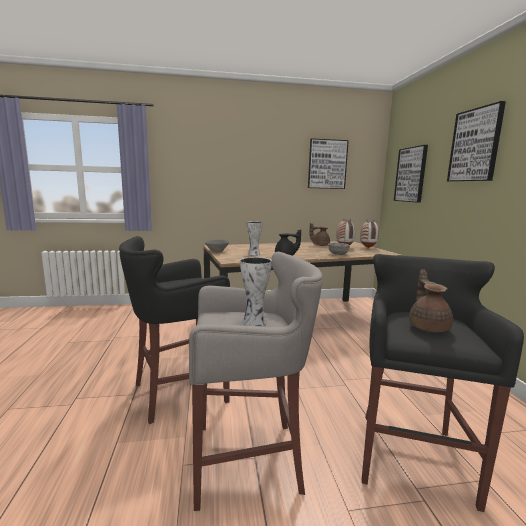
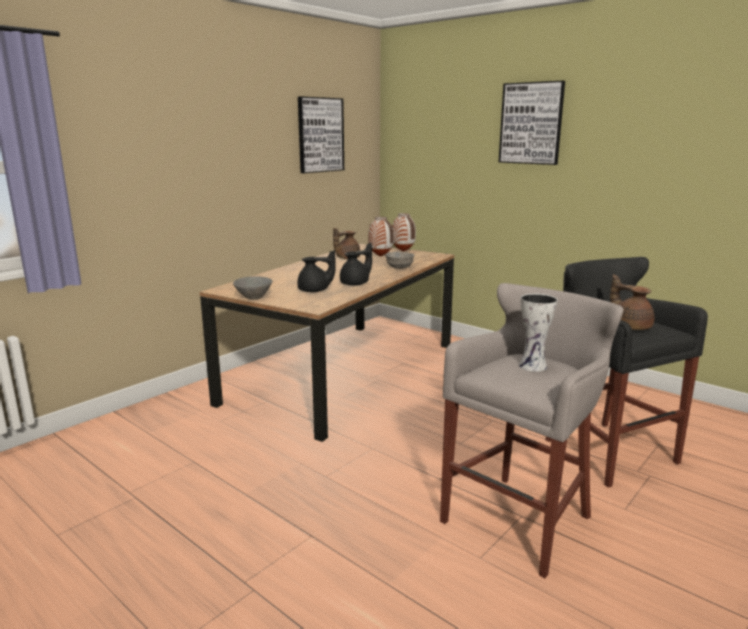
camera: 40 degrees left, 5 degrees up
black stool [119,236,230,424] -> none
vase [247,221,263,256] -> black teapot [297,250,336,292]
picture [394,145,428,203] -> none

